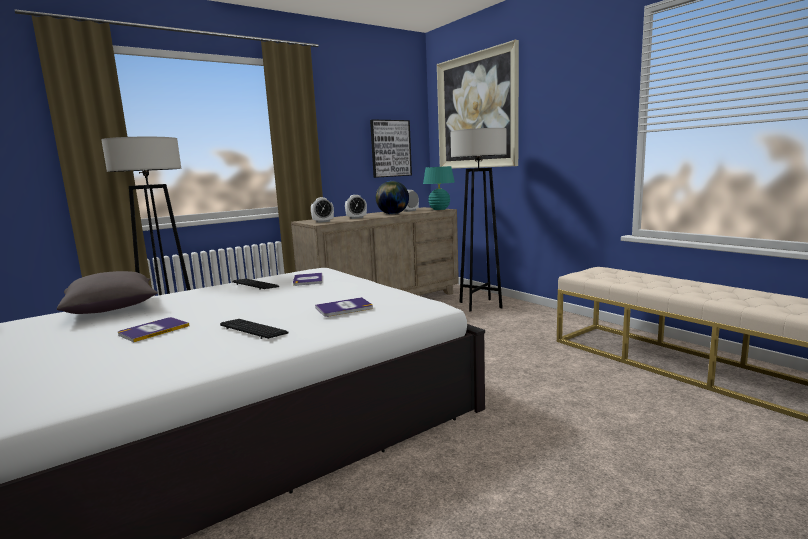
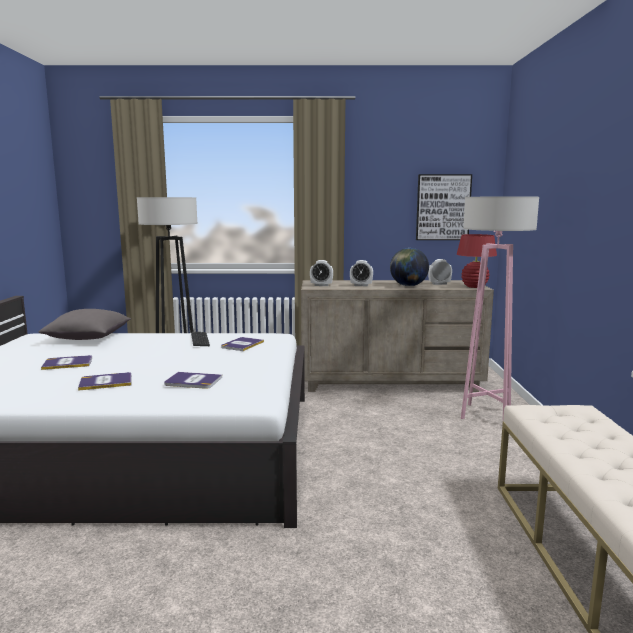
camera: 35 degrees right, 0 degrees up
keyboard [220,319,288,339] -> book [78,372,132,391]
turquoise table lamp [423,166,455,210] -> red table lamp [456,234,497,288]
picture [437,40,519,169] -> none
grey floor lamp [450,128,506,312] -> pink floor lamp [461,197,539,419]

